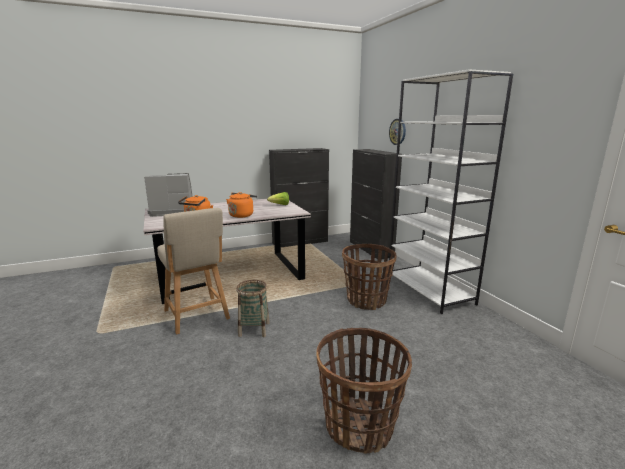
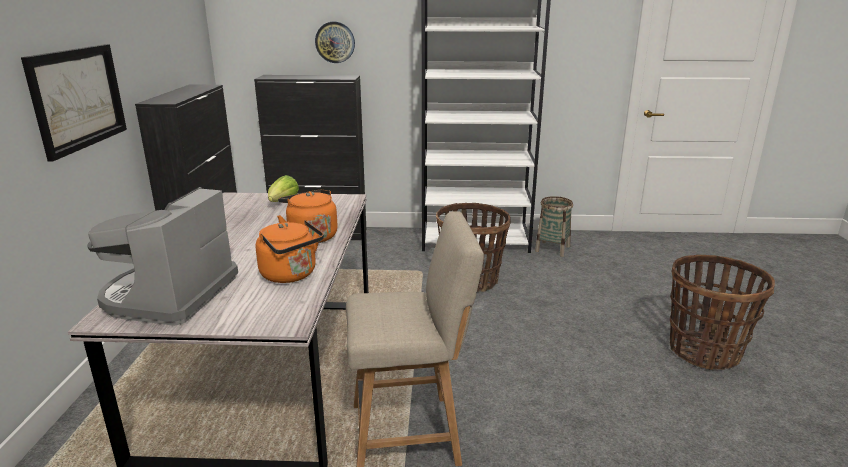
camera: 65 degrees left, 5 degrees up
basket [236,280,270,337] -> basket moved to [535,196,573,257]
none -> picture [21,44,127,162]

